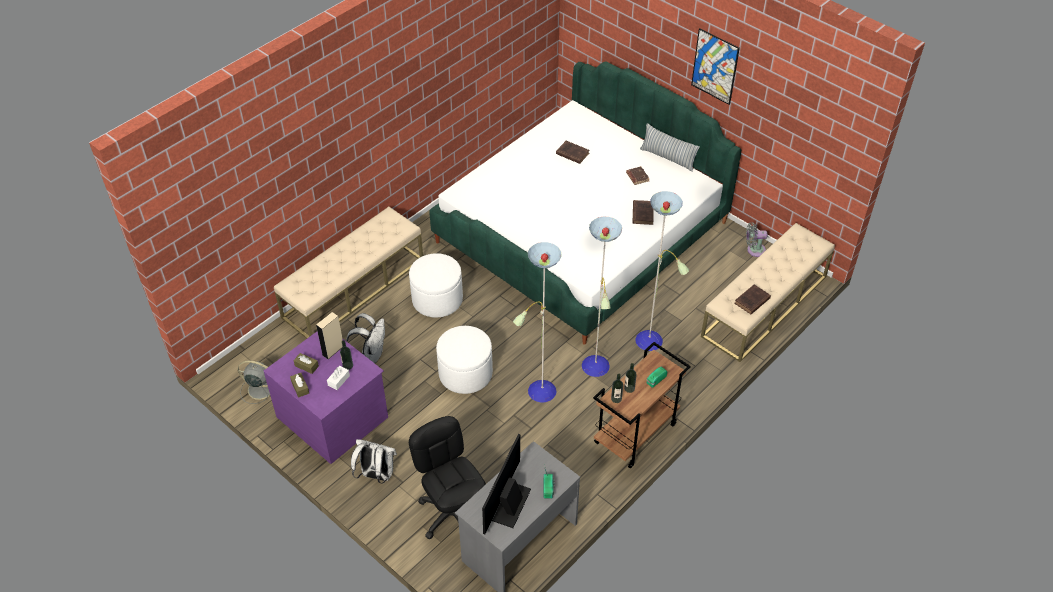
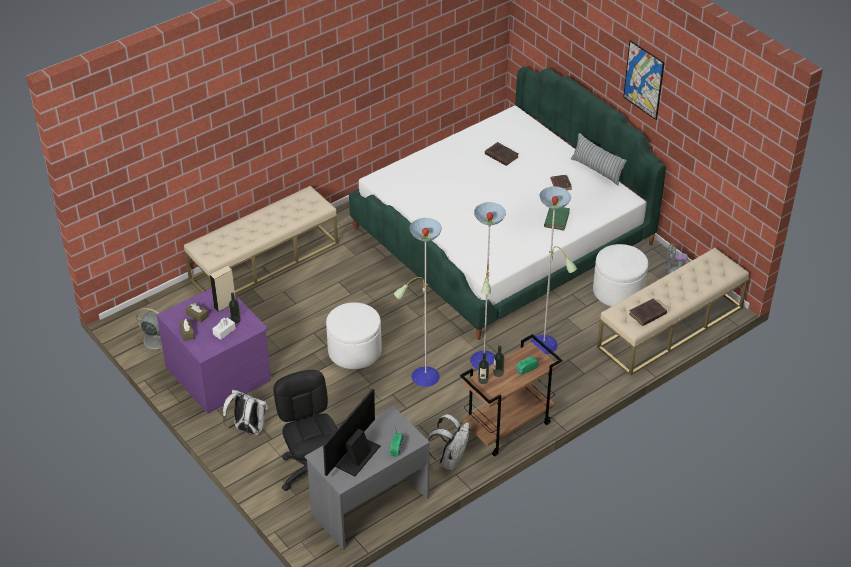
camera: 10 degrees right, 5 degrees down
white backpack [346,313,385,363] -> white backpack moved to [427,414,469,470]
white ottoman [409,253,463,318] -> white ottoman moved to [593,244,648,307]
brown book [633,200,654,225] -> green book [544,207,570,230]

